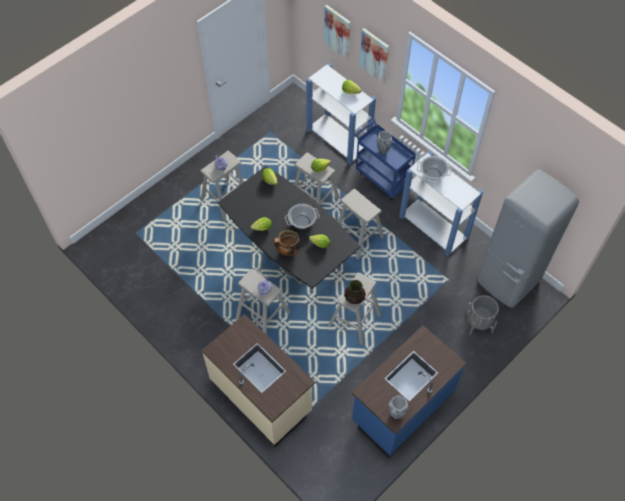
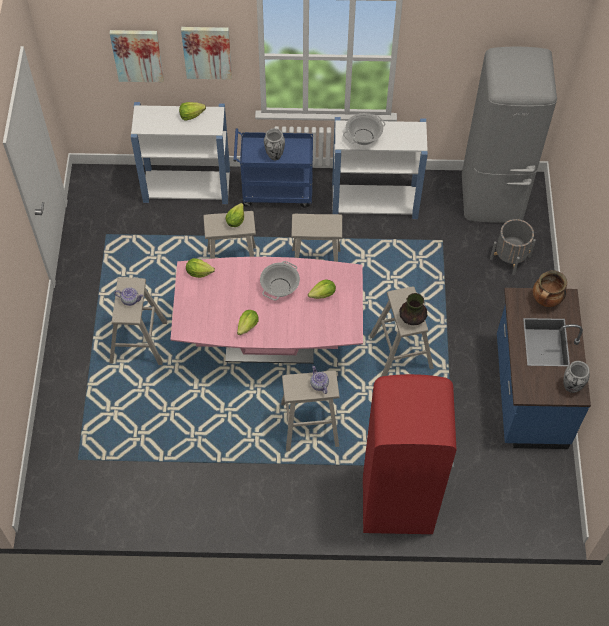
camera: 45 degrees left, 0 degrees up
beige counter [201,314,315,447] -> red fridge [363,374,457,534]
black dining table [218,166,361,289] -> pink dining table [170,257,363,364]
cooking pot [273,229,301,256] -> cooking pot moved to [533,270,567,307]

